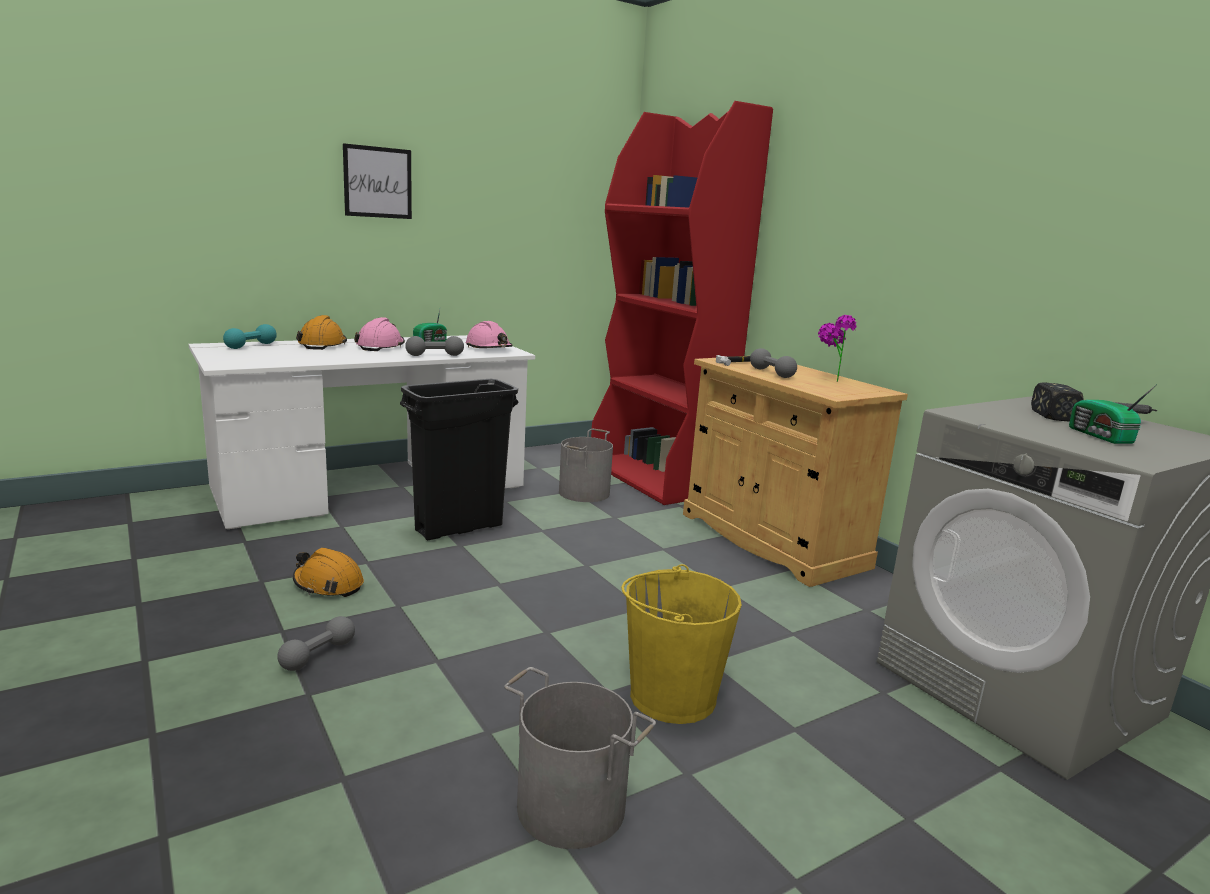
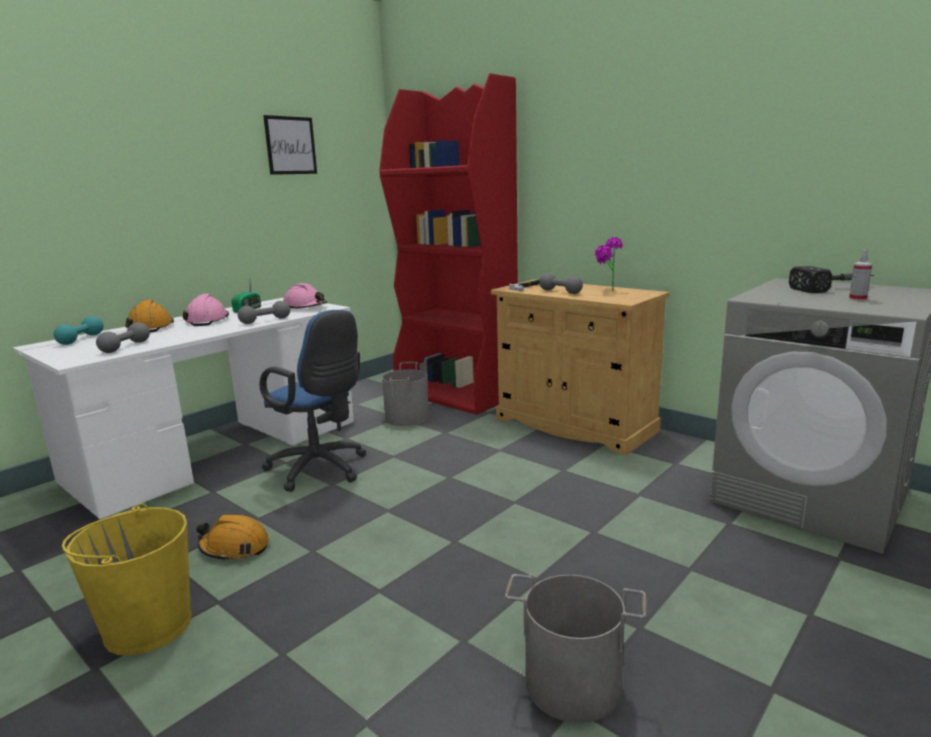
camera: 15 degrees left, 0 degrees up
grey dumbbell [277,616,355,671] -> grey dumbbell moved to [96,322,150,353]
picture [343,143,412,219] -> picture moved to [263,115,317,175]
black trash can [400,379,518,541] -> blue office chair [259,310,366,492]
yellow bucket [621,564,742,724] -> yellow bucket moved to [62,503,192,656]
radio [1069,384,1157,444] -> spray bottle [849,250,872,301]

